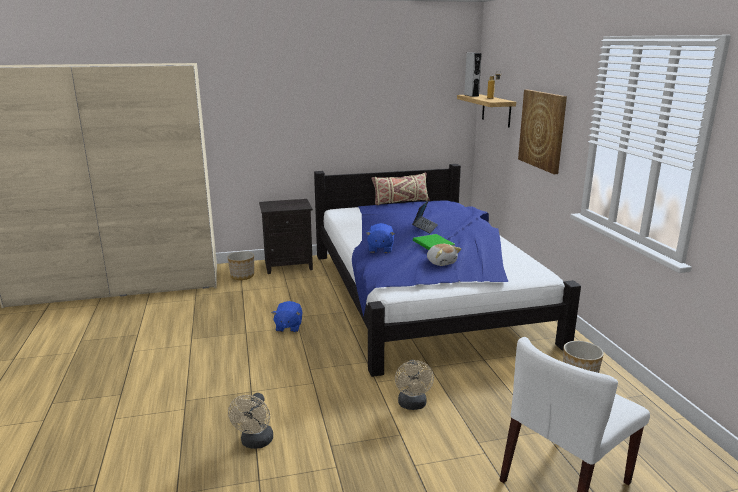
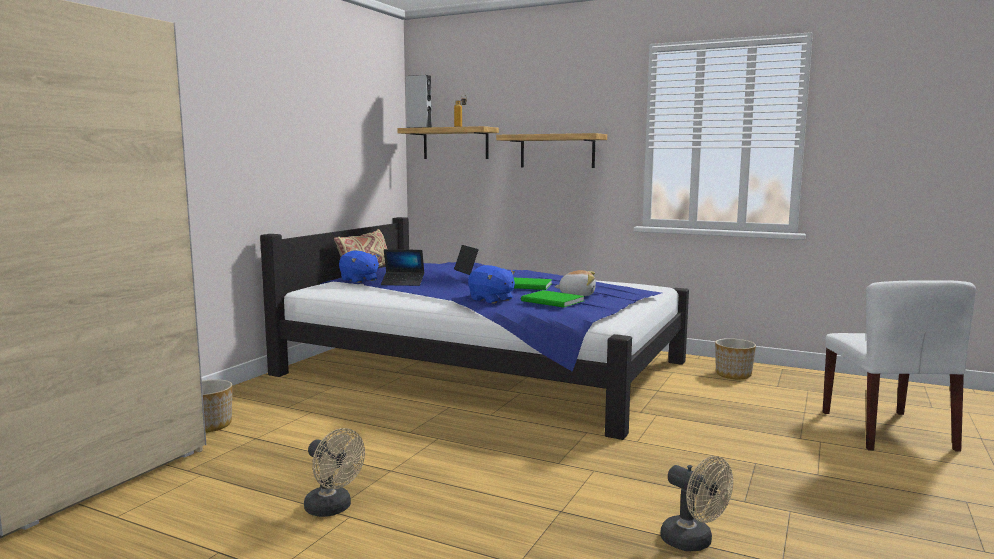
camera: 50 degrees left, 10 degrees down
black nightstand [259,199,313,274] -> none
blue plush toy [272,301,302,332] -> blue plush toy moved to [339,250,379,283]
beige fan [395,360,434,410] -> beige fan moved to [304,428,365,517]
picture [518,89,567,174] -> shelf [496,133,607,168]
none -> laptop [381,249,424,286]
none -> green book [521,290,585,307]

